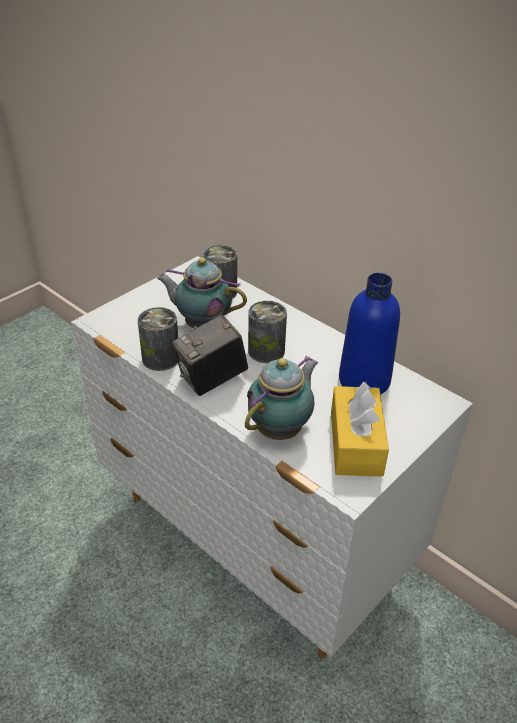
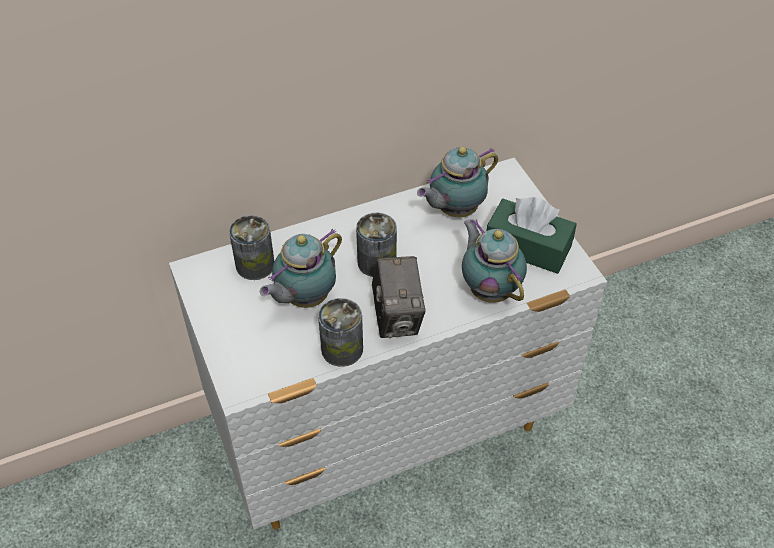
camera: 65 degrees left, 10 degrees up
yellow tissue box [331,382,389,477] -> green tissue box [487,197,577,274]
blue bottle [339,273,400,395] -> teapot [417,147,498,217]

